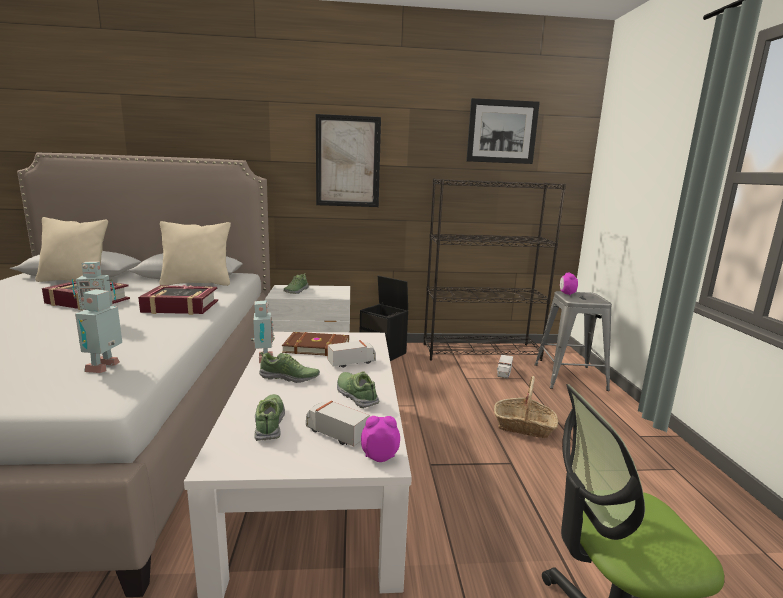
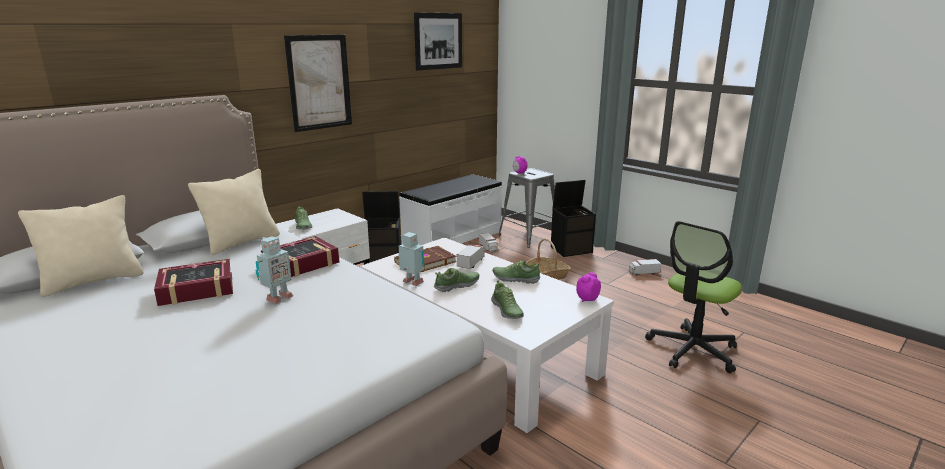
camera: 40 degrees left, 5 degrees up
toy robot [75,289,122,373] -> none
shoe [255,394,285,441] -> shoe turned 150 degrees counterclockwise [491,280,524,319]
toy truck [306,401,369,446] -> toy truck moved to [629,259,661,275]
black bookcase [424,178,566,361] -> white bench [399,174,502,245]
none -> black storage box [551,180,596,257]

